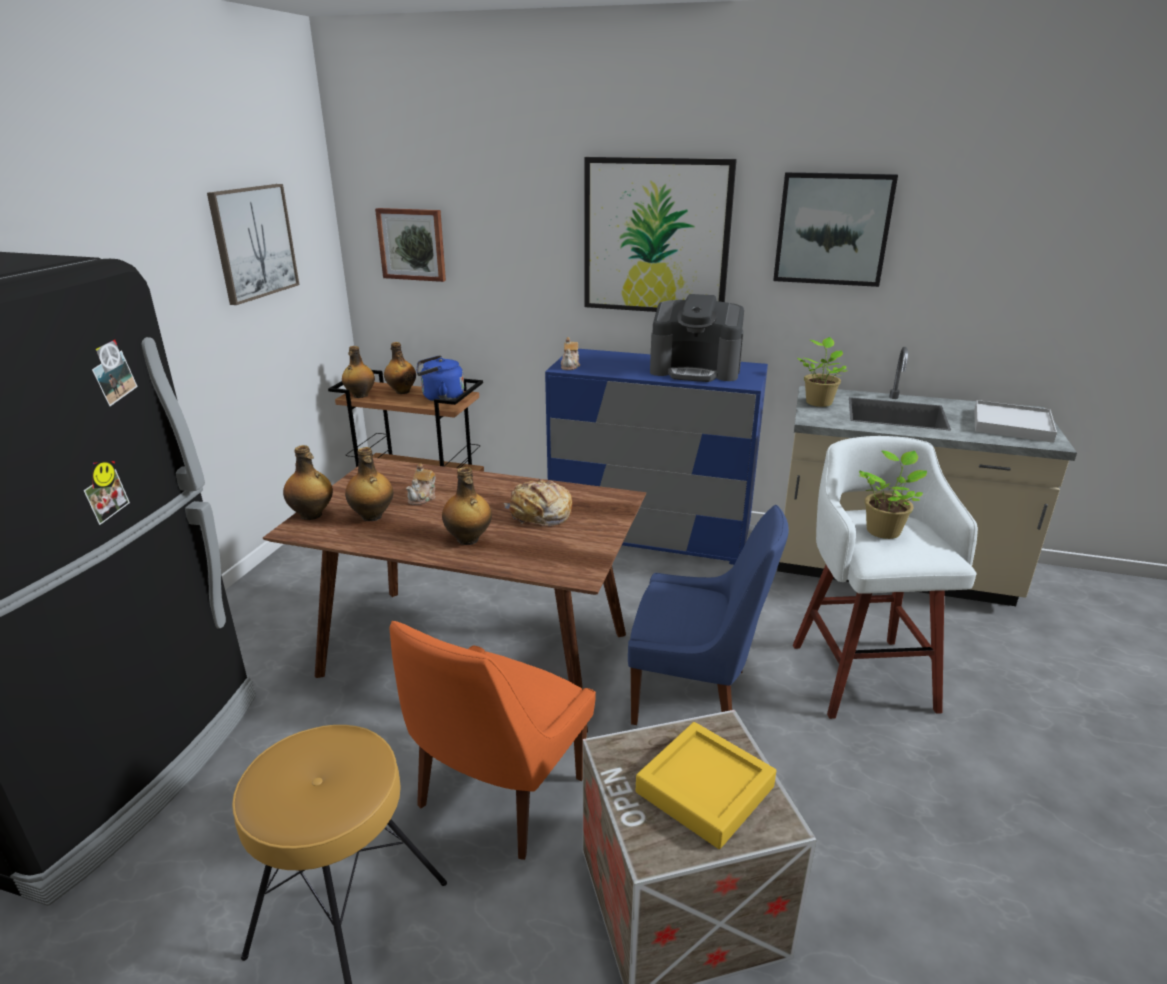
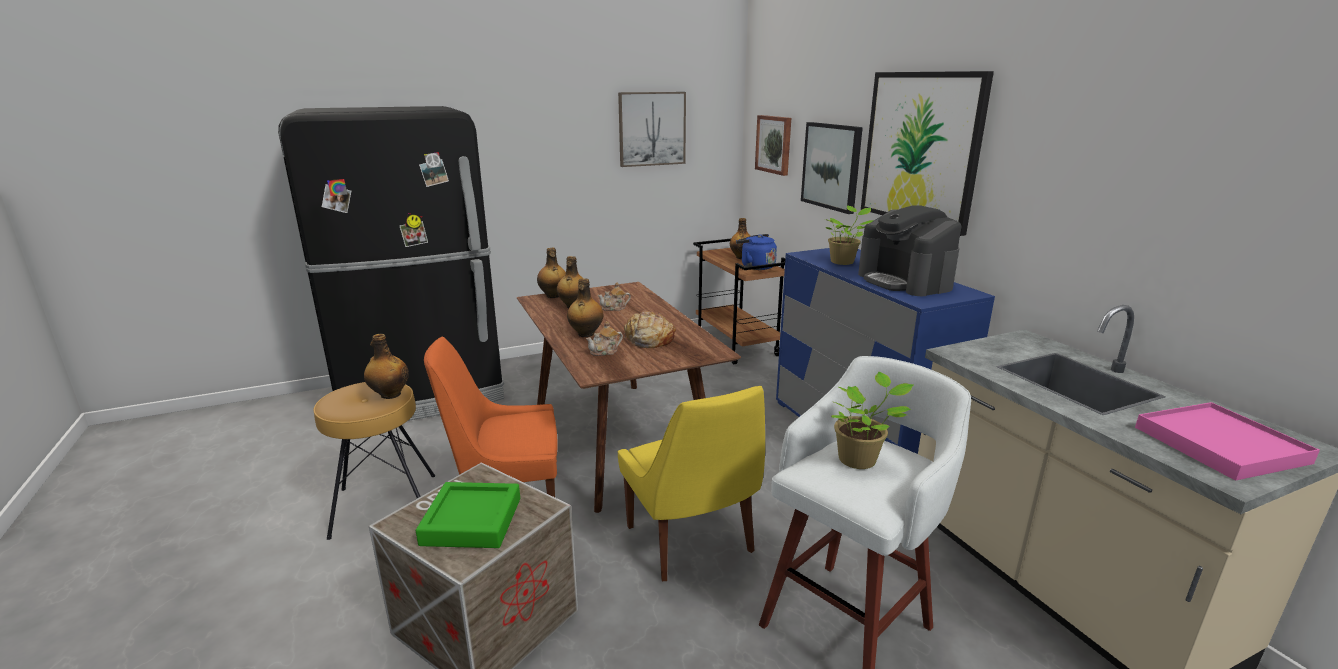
camera: 50 degrees right, 5 degrees down
bottle [342,346,375,398] -> bottle moved to [364,334,409,399]
teapot [561,337,580,370] -> teapot moved to [586,321,623,356]
blue chair [628,505,789,725] -> yellow chair [618,386,765,581]
yellow tray [636,722,776,849] -> green tray [416,482,520,548]
picture [773,172,898,287] -> picture moved to [801,122,863,214]
potted plant [797,337,848,407] -> potted plant moved to [825,205,874,265]
white tray [974,400,1057,443] -> pink tray [1135,402,1320,481]

